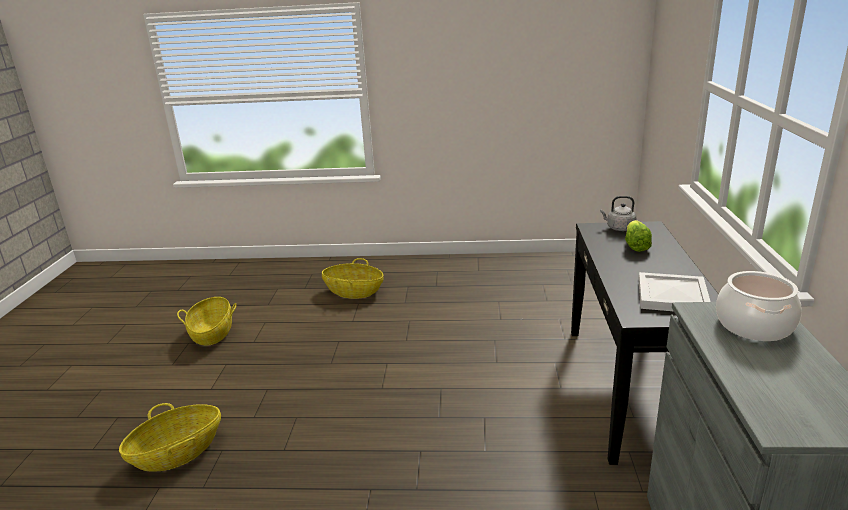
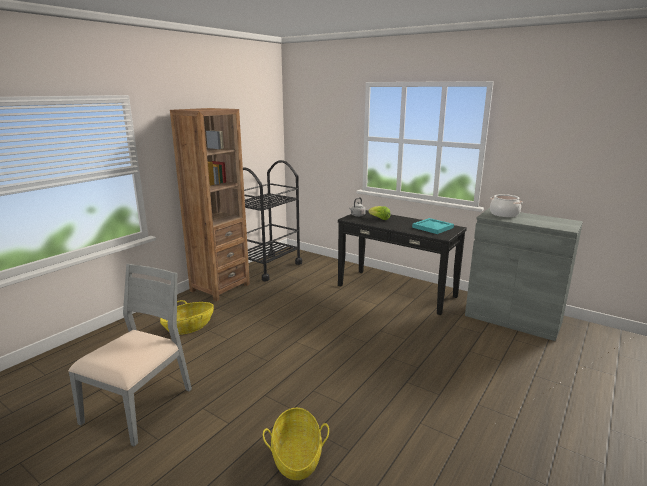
camera: 60 degrees left, 5 degrees down
basket [177,297,237,346] -> grey chair [68,264,192,447]
white tray [638,272,711,311] -> turquoise tray [412,218,454,234]
none -> brown bookcase [170,108,250,301]
none -> black cart [243,160,302,282]

